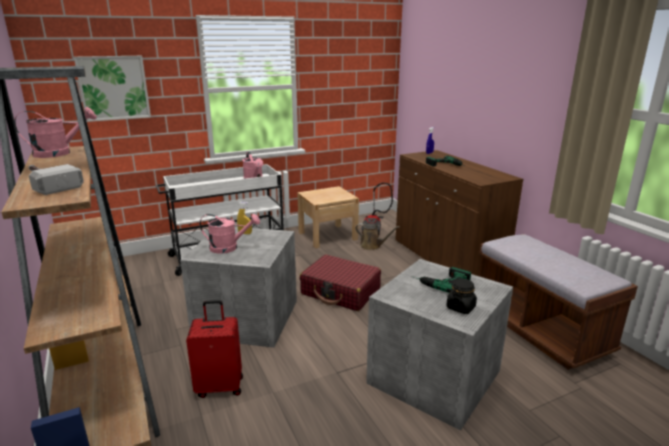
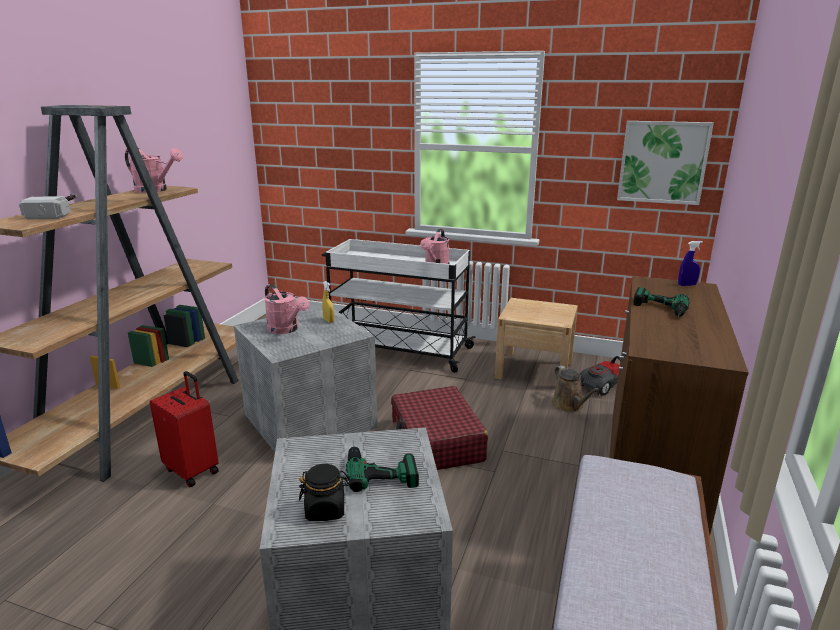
camera: 45 degrees right, 0 degrees up
picture [74,56,151,122] -> picture moved to [617,121,714,205]

